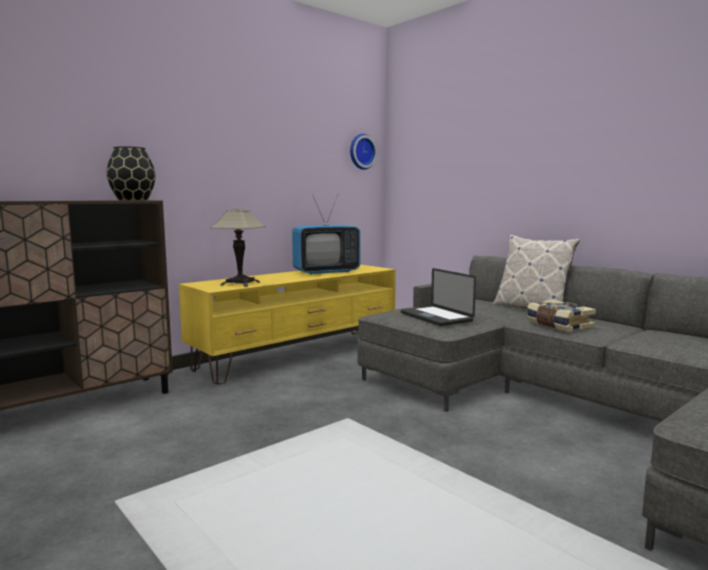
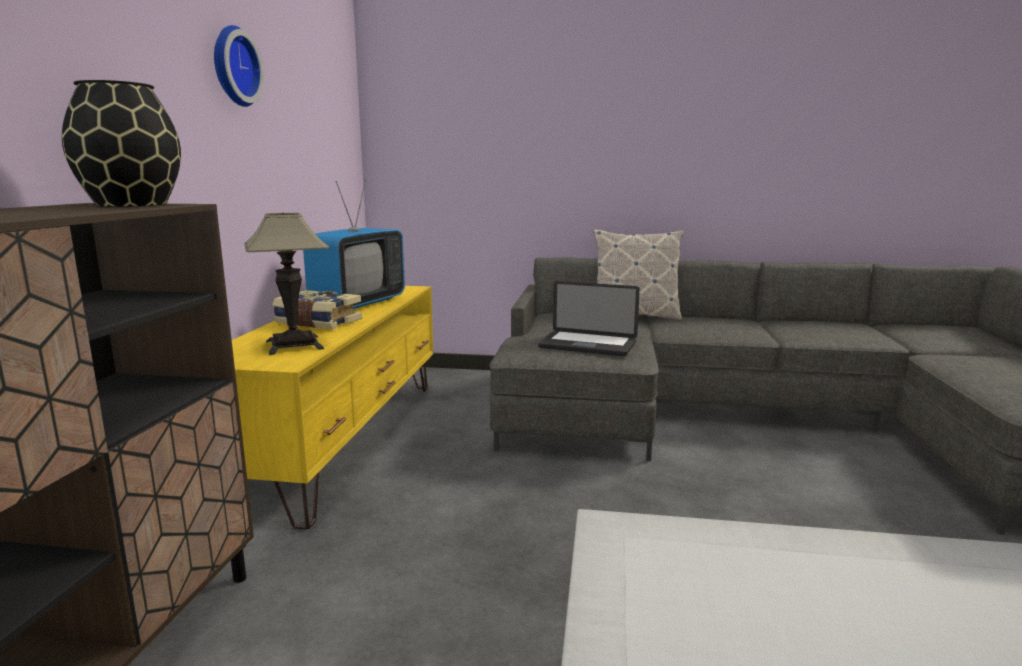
camera: 40 degrees left, 5 degrees up
wall clock [350,134,377,170] -> wall clock moved to [214,25,264,107]
book [527,300,596,332] -> book moved to [272,290,362,329]

